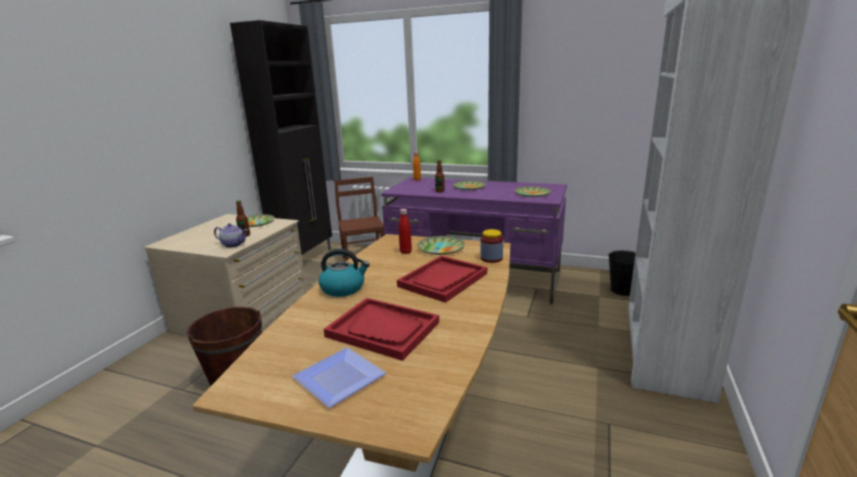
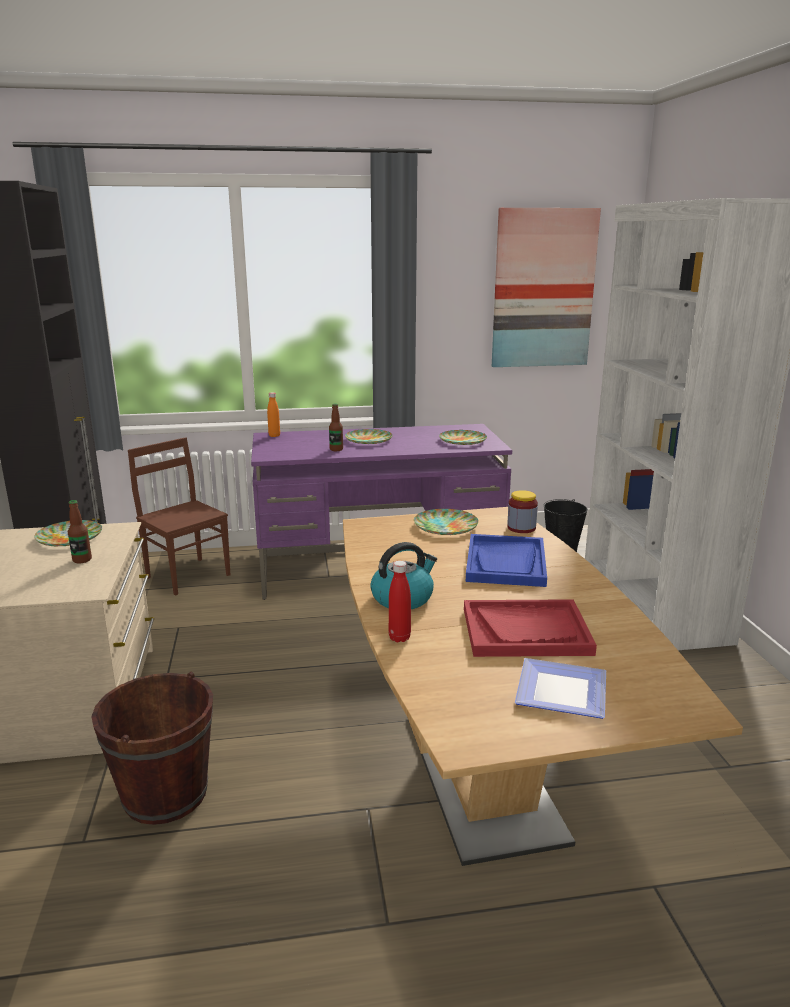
camera: 30 degrees left, 0 degrees up
teapot [214,223,247,248] -> none
red tray [397,256,487,303] -> blue tray [466,534,547,587]
red bottle [399,209,412,254] -> red bottle moved to [389,561,411,642]
none -> picture [492,208,601,367]

